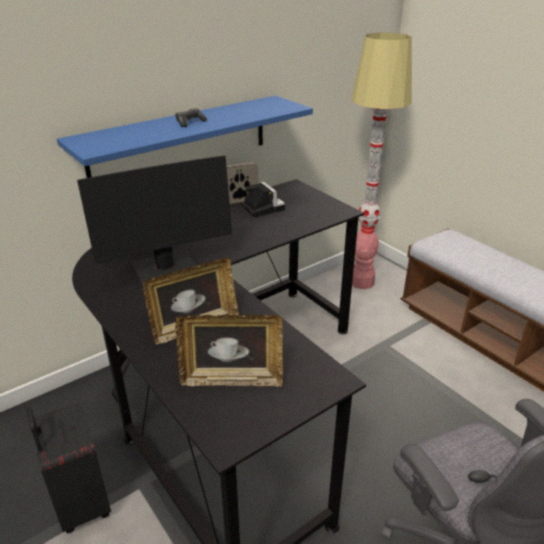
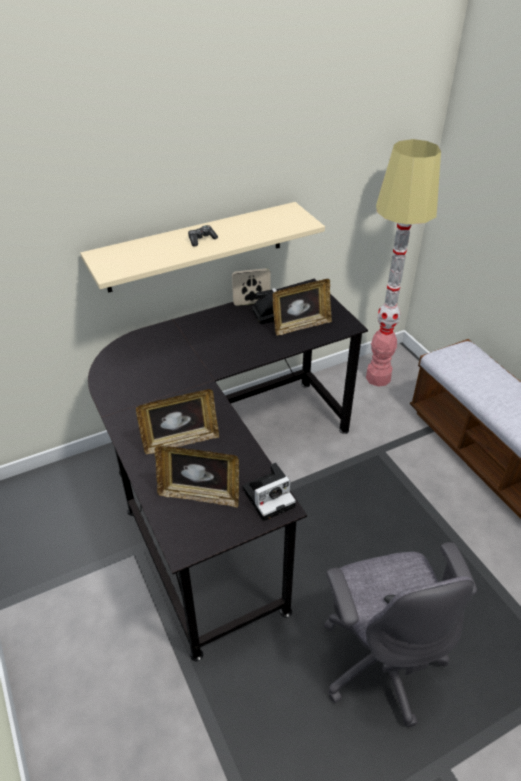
camera: 10 degrees right, 10 degrees up
black suitcase [26,402,111,533] -> none
blue shelf [57,96,313,178] -> beige shelf [80,202,325,293]
monitor [77,155,232,285] -> none
none -> camera [242,463,296,521]
none -> picture frame [273,279,332,336]

